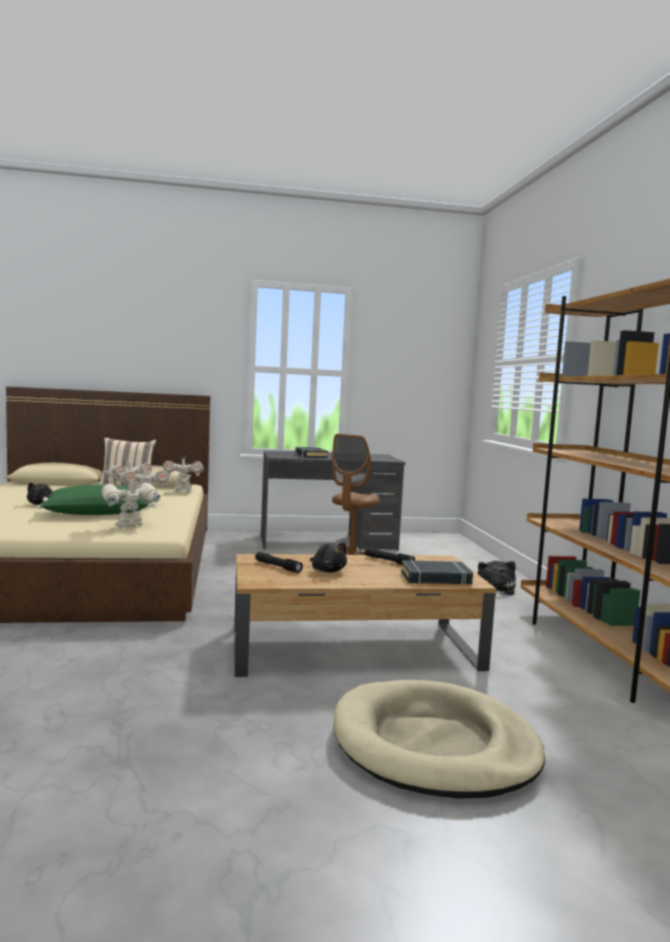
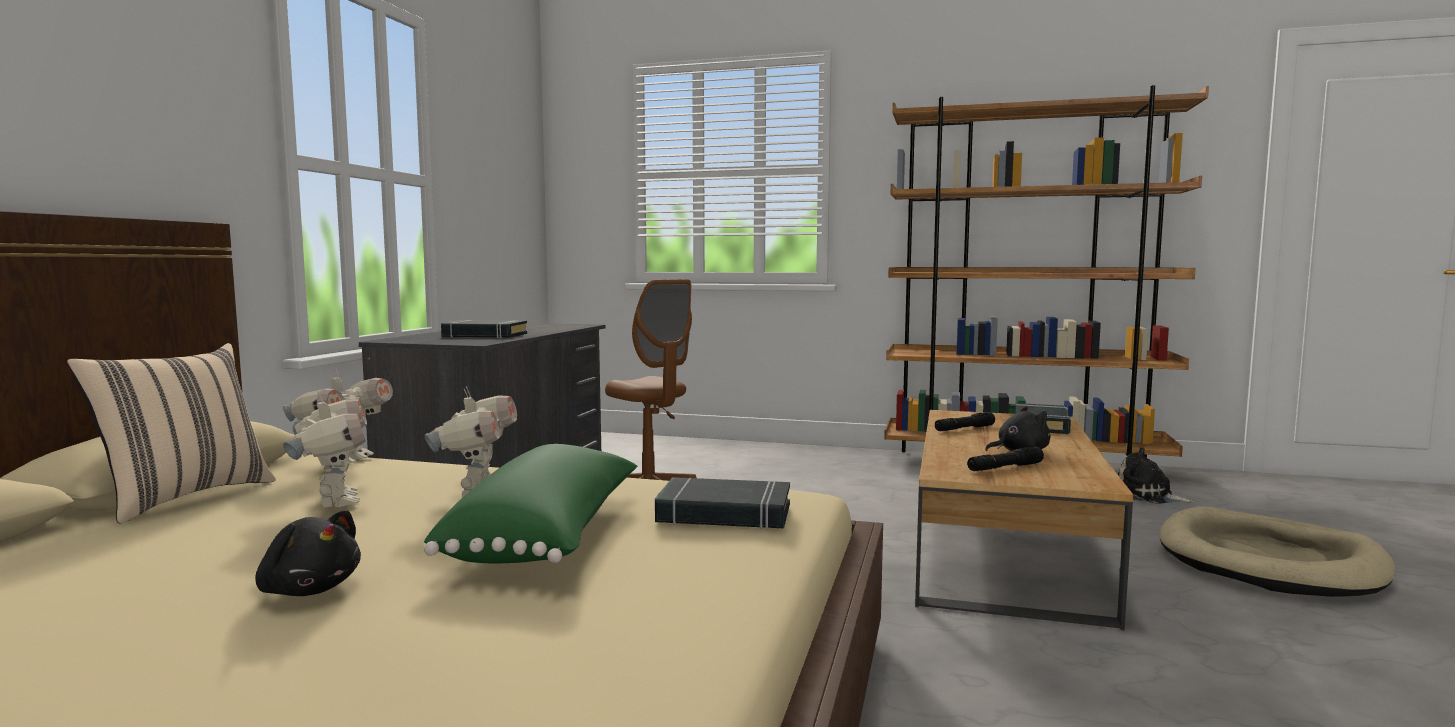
camera: 65 degrees left, 0 degrees up
toy robot [101,479,160,527] -> black book [655,477,790,530]
plush toy [478,561,516,599] -> plush toy moved to [1118,448,1195,504]

